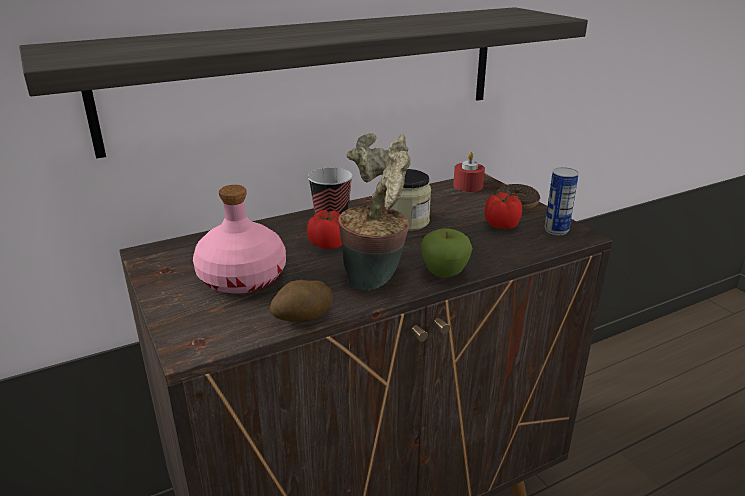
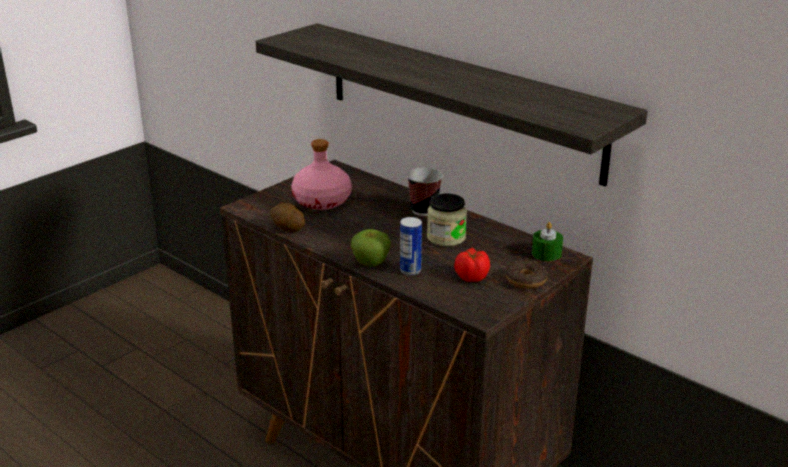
camera: 70 degrees right, 0 degrees up
tomato [307,210,342,249] -> none
potted plant [338,133,410,291] -> none
red candle [453,152,485,192] -> green candle [532,222,563,261]
can [544,167,579,235] -> can moved to [400,217,422,276]

